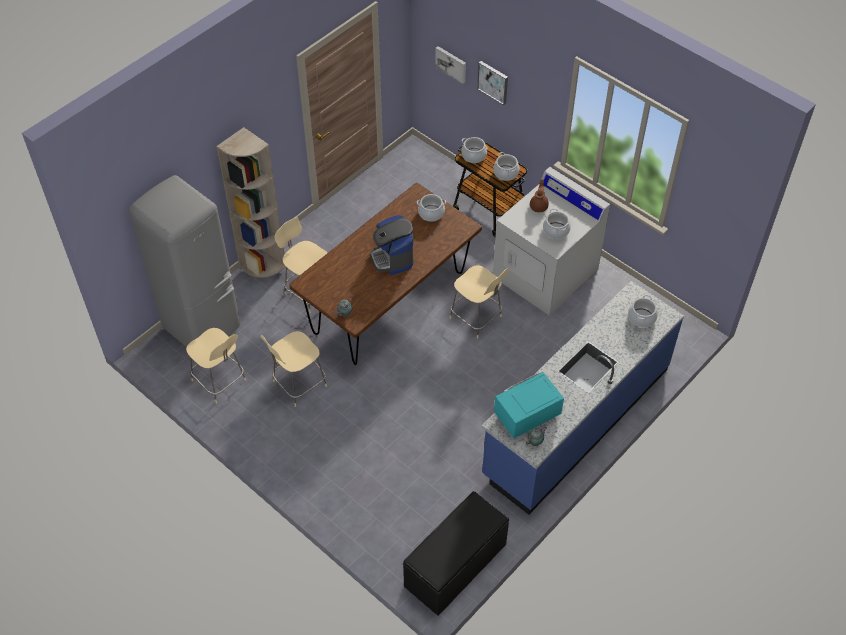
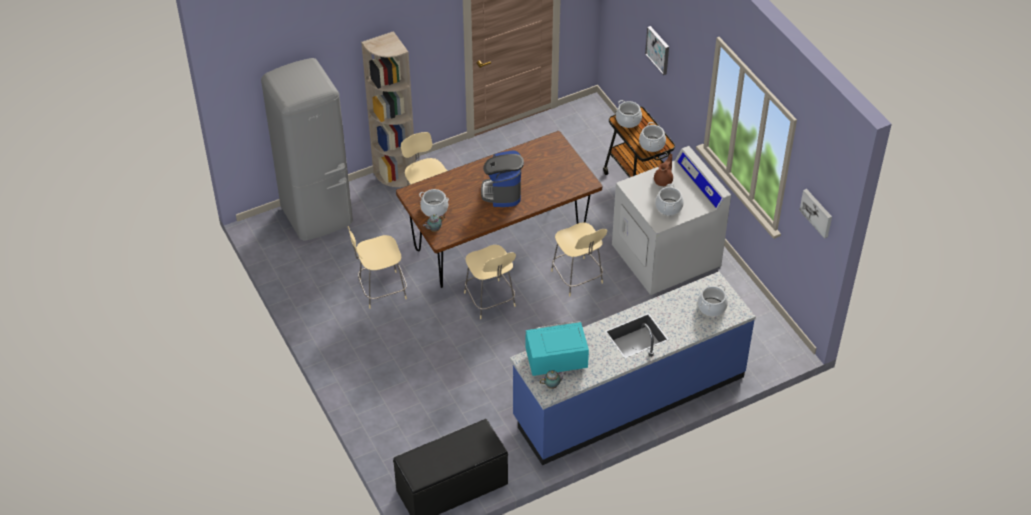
camera: 20 degrees right, 5 degrees down
beige chair [186,328,246,403] -> beige chair moved to [464,245,516,319]
cooking pot [417,194,446,222] -> cooking pot moved to [419,189,449,217]
picture [435,46,466,84] -> picture moved to [799,189,832,239]

